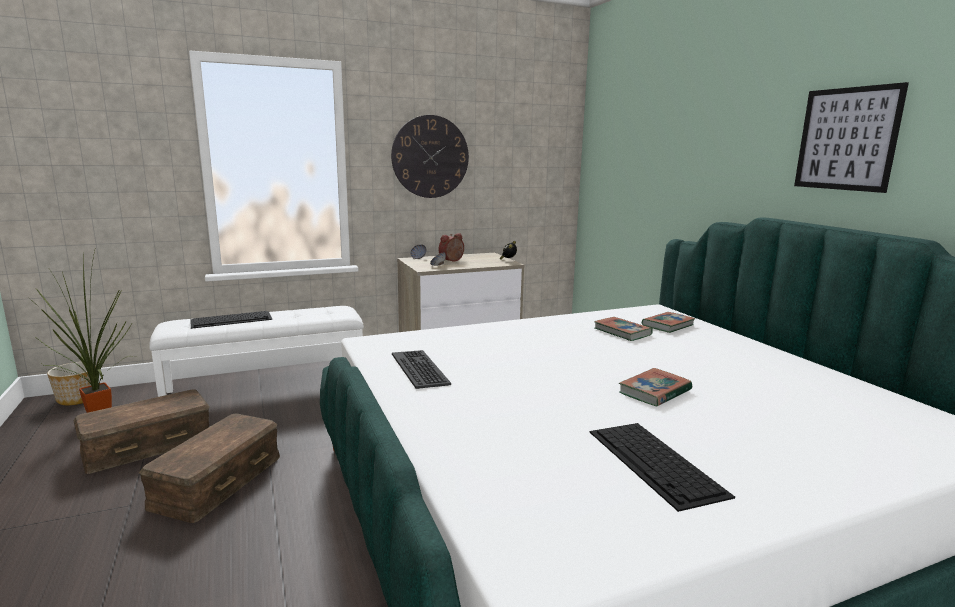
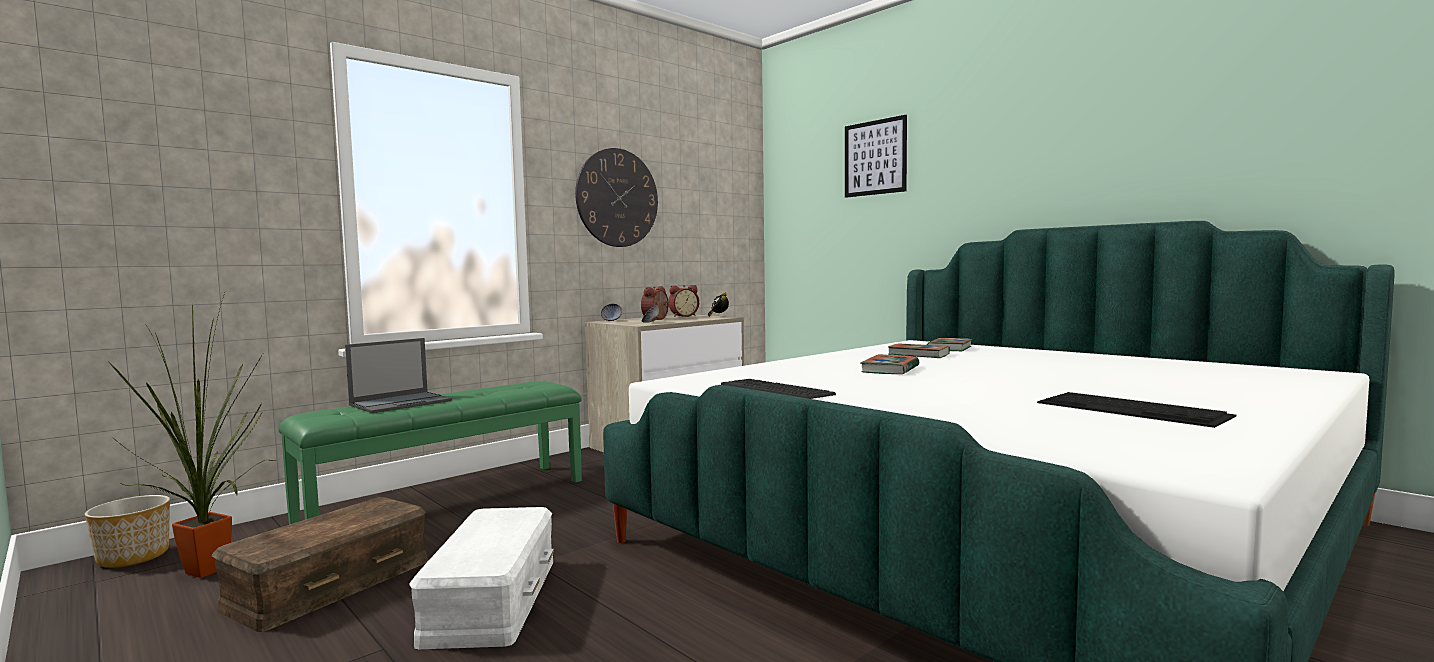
camera: 20 degrees left, 10 degrees down
brown storage box [139,414,280,523] -> white storage box [409,507,554,649]
white bench [149,306,364,397] -> green bench [278,381,582,525]
keyboard [190,311,272,329] -> laptop [345,338,452,413]
book [619,368,692,406] -> book moved to [860,354,919,374]
picture [794,82,909,193] -> picture moved to [845,115,907,198]
none -> alarm clock [668,285,699,317]

